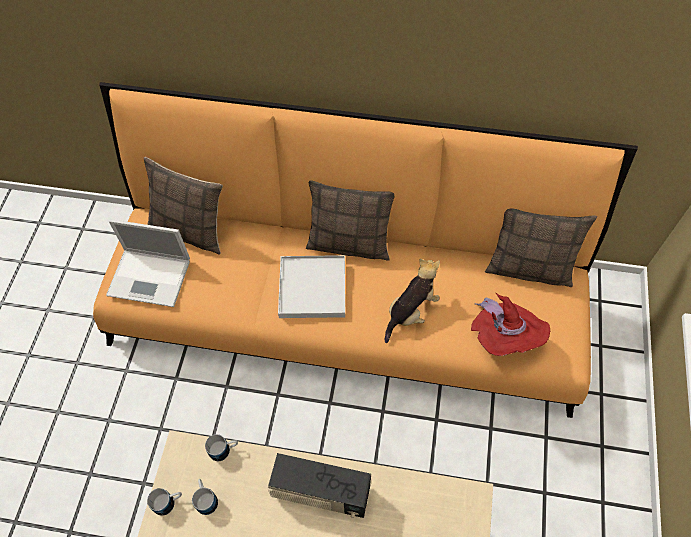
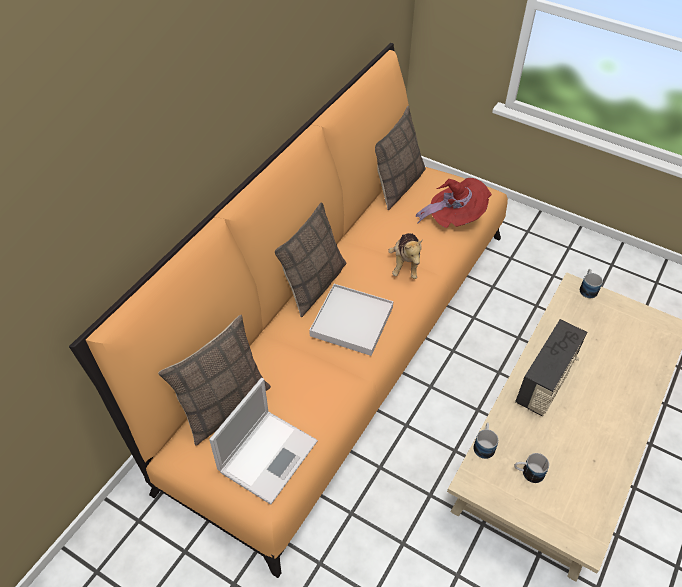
camera: 70 degrees left, 10 degrees down
mug [147,488,182,516] -> mug moved to [580,269,603,298]
plush toy [385,259,440,343] -> plush toy turned 150 degrees counterclockwise [388,233,423,279]

